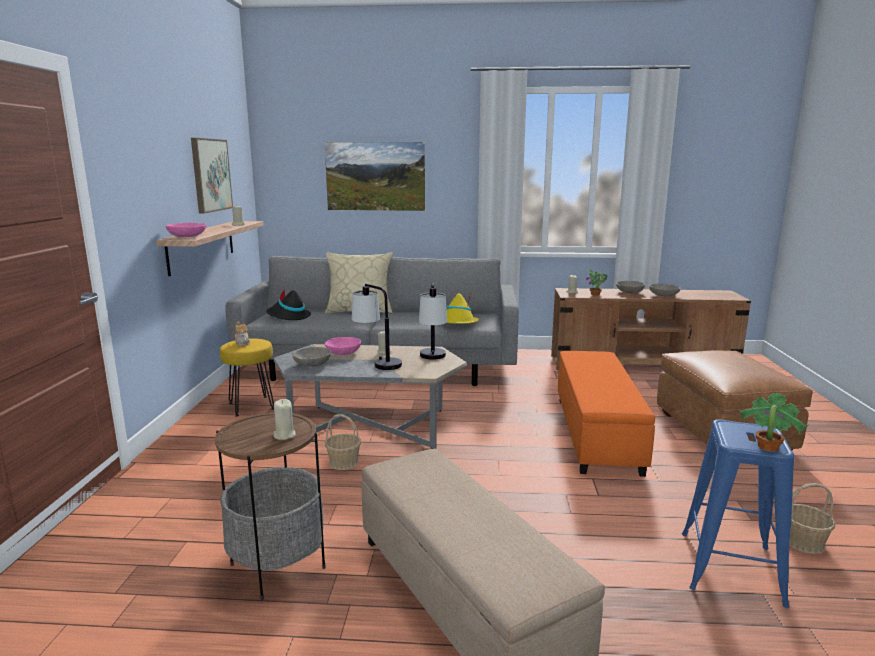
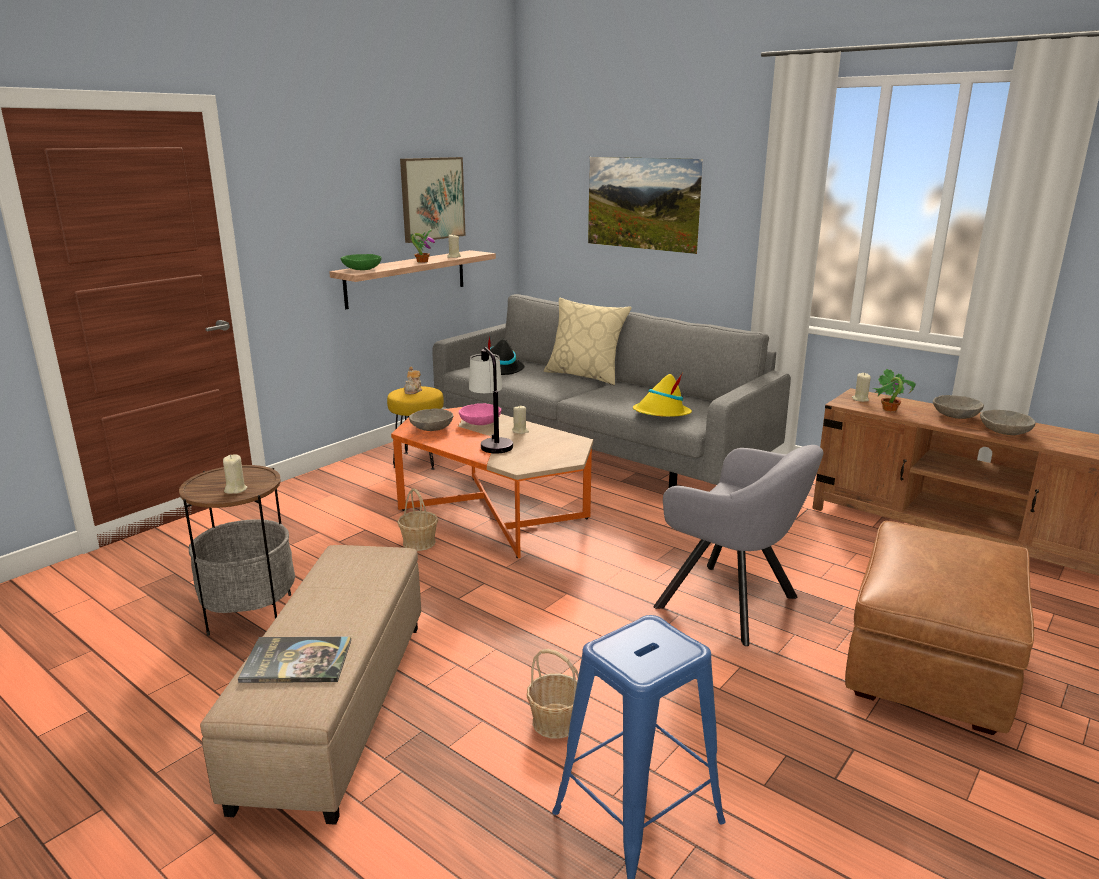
camera: 35 degrees right, 5 degrees up
pink bowl [166,223,207,237] -> green bowl [341,254,381,270]
grey coffee table [274,344,467,449] -> orange coffee table [391,407,593,558]
table lamp [419,283,447,360] -> none
orange ottoman [558,351,655,477] -> grey armchair [654,445,823,646]
potted plant [740,393,808,452] -> potted plant moved to [410,229,435,263]
basket [789,483,835,554] -> basket moved to [527,649,579,738]
none -> book [238,637,351,683]

